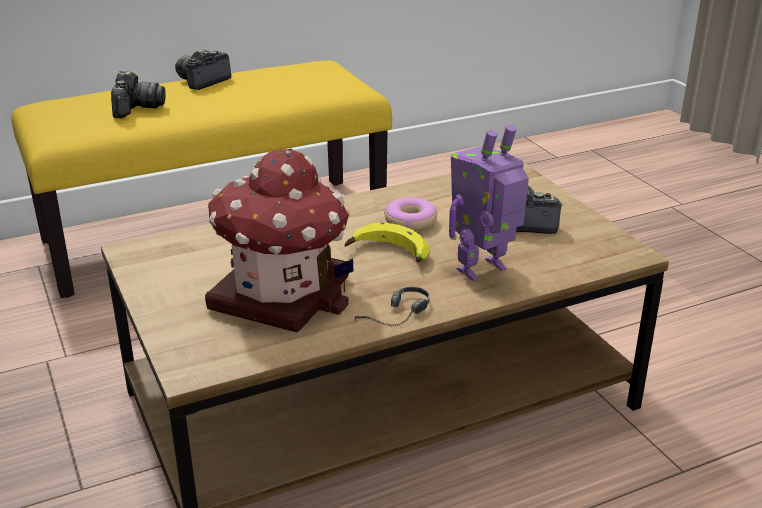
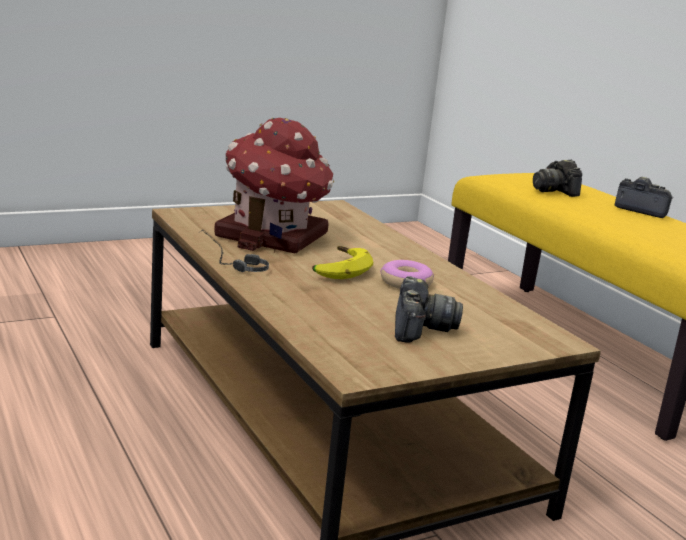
camera: 85 degrees right, 10 degrees down
camera [111,71,166,118] -> camera turned 75 degrees clockwise [533,160,582,197]
toy robot [449,125,529,281] -> none

